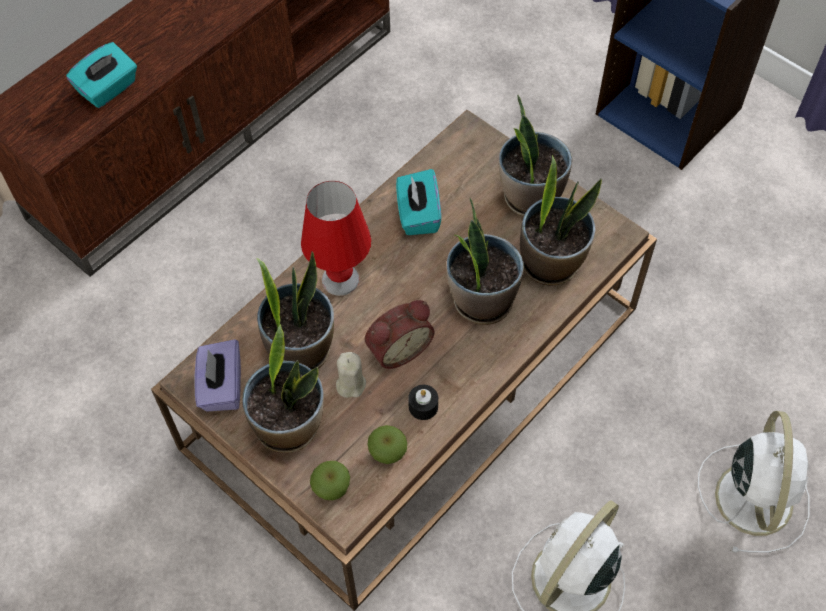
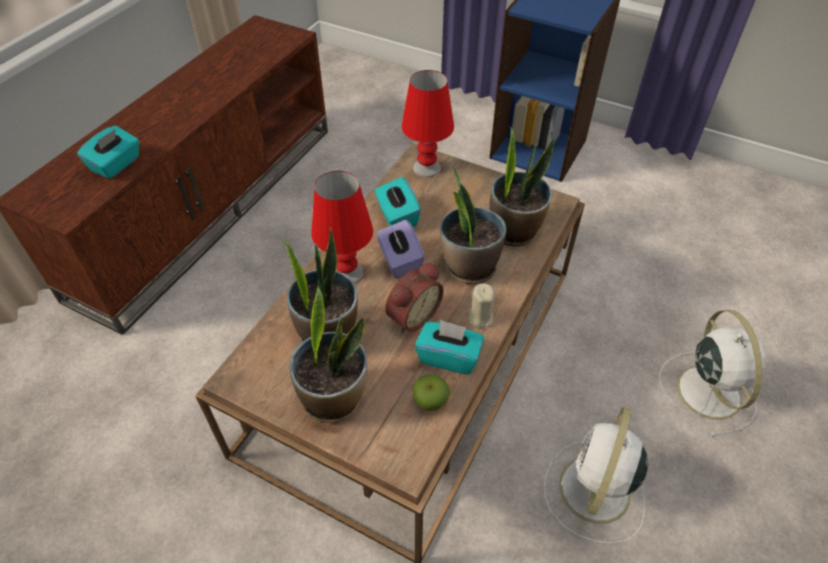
camera: 15 degrees left, 10 degrees down
purple tissue box [195,339,241,411] -> purple tissue box moved to [376,220,425,279]
apple [310,461,350,500] -> none
beige candle [336,352,366,398] -> beige candle moved to [468,284,494,329]
black candle [408,385,438,420] -> turquoise tissue box [415,320,484,375]
potted plant [499,95,572,217] -> none
none -> red table lamp [401,70,454,177]

